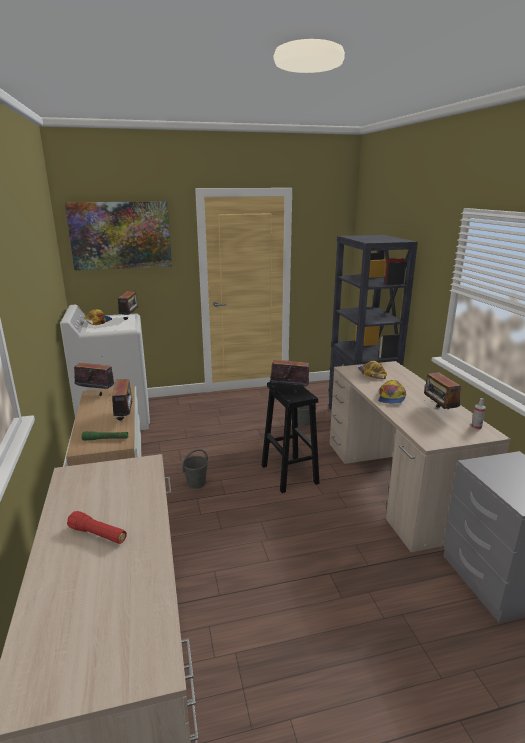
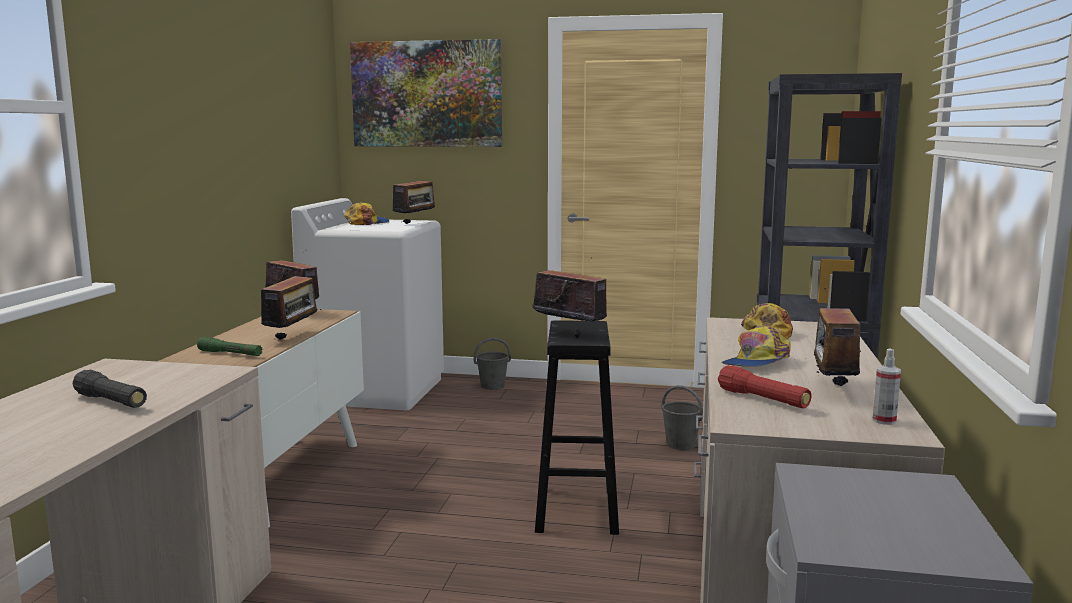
camera: 25 degrees right, 10 degrees down
red flashlight [67,511,127,544] -> red flashlight moved to [718,365,812,408]
grey bucket [182,449,208,489] -> grey bucket moved to [474,338,511,390]
none -> black flashlight [73,370,147,408]

